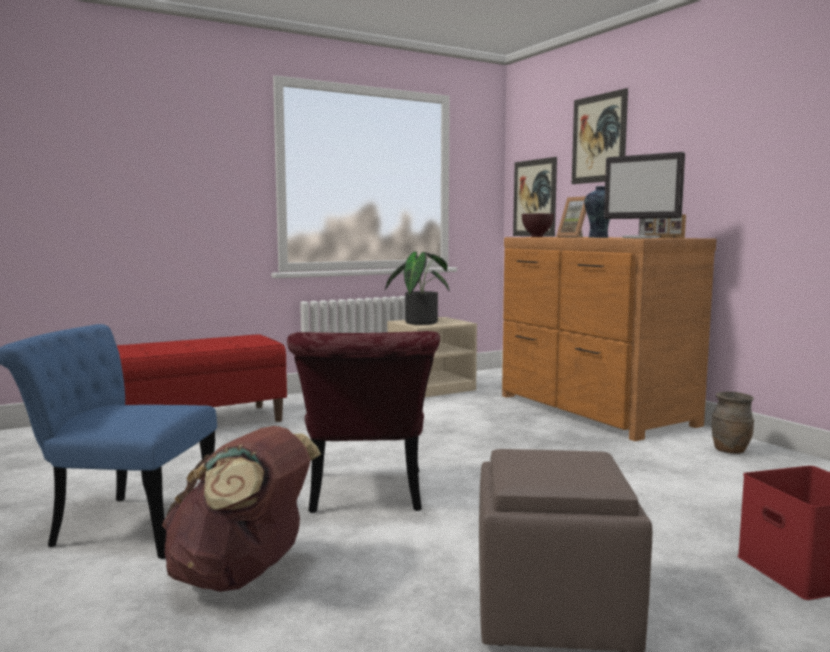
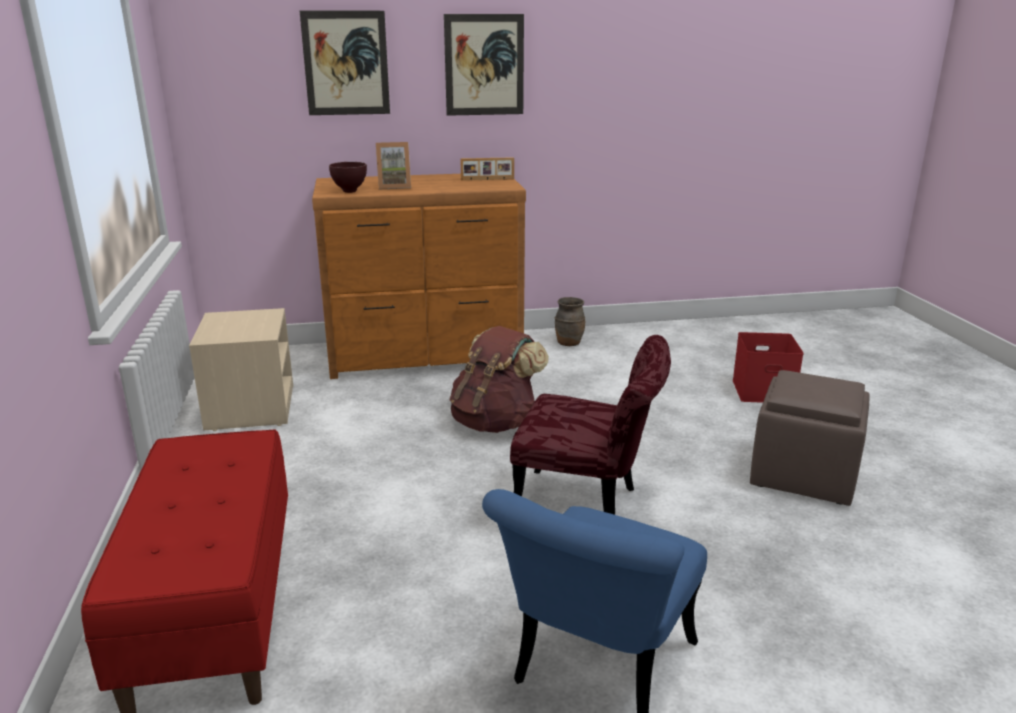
camera: 70 degrees left, 15 degrees up
brown backpack [162,426,321,592] -> brown backpack moved to [450,326,549,433]
potted plant [385,252,450,325] -> none
picture [513,157,557,237] -> picture moved to [444,14,524,116]
vase [584,186,610,238] -> none
monitor [604,152,685,238] -> none

